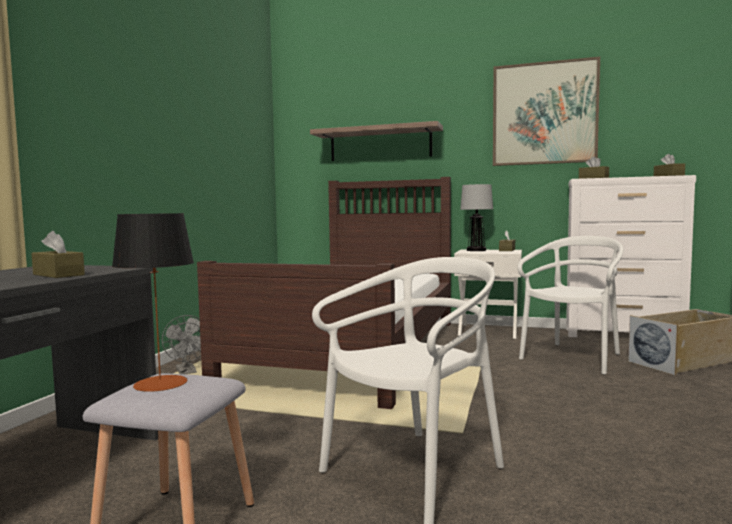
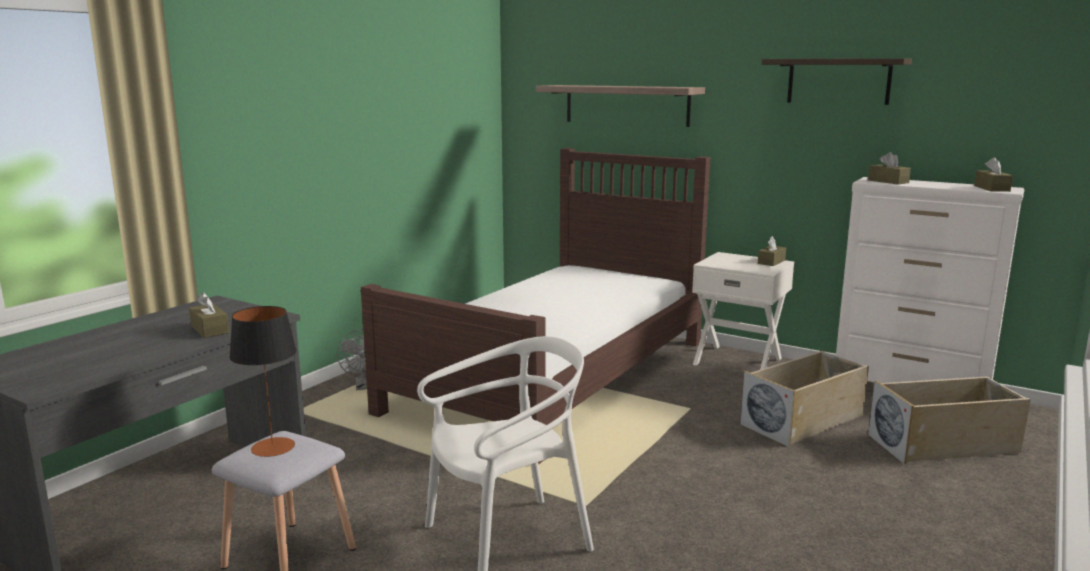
camera: 15 degrees right, 10 degrees up
table lamp [460,184,493,251] -> none
picture [493,57,600,166] -> shelf [761,58,912,105]
white chair [518,236,624,375] -> beige storage box [740,351,869,447]

